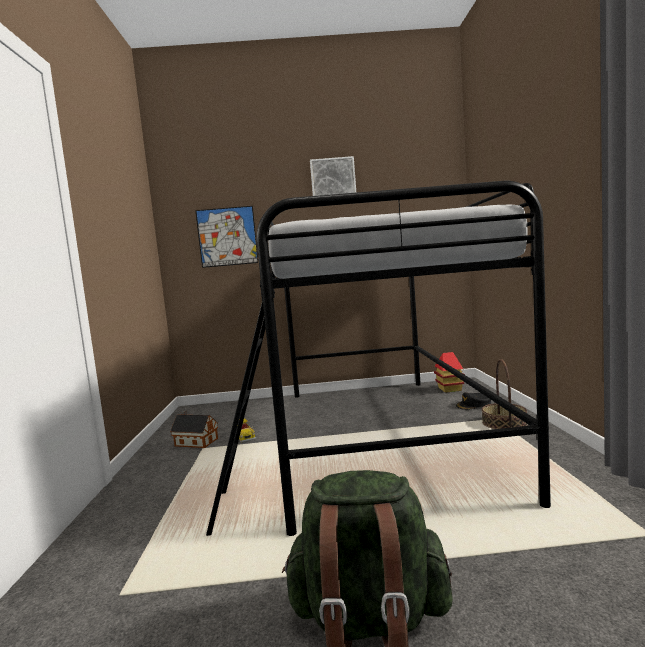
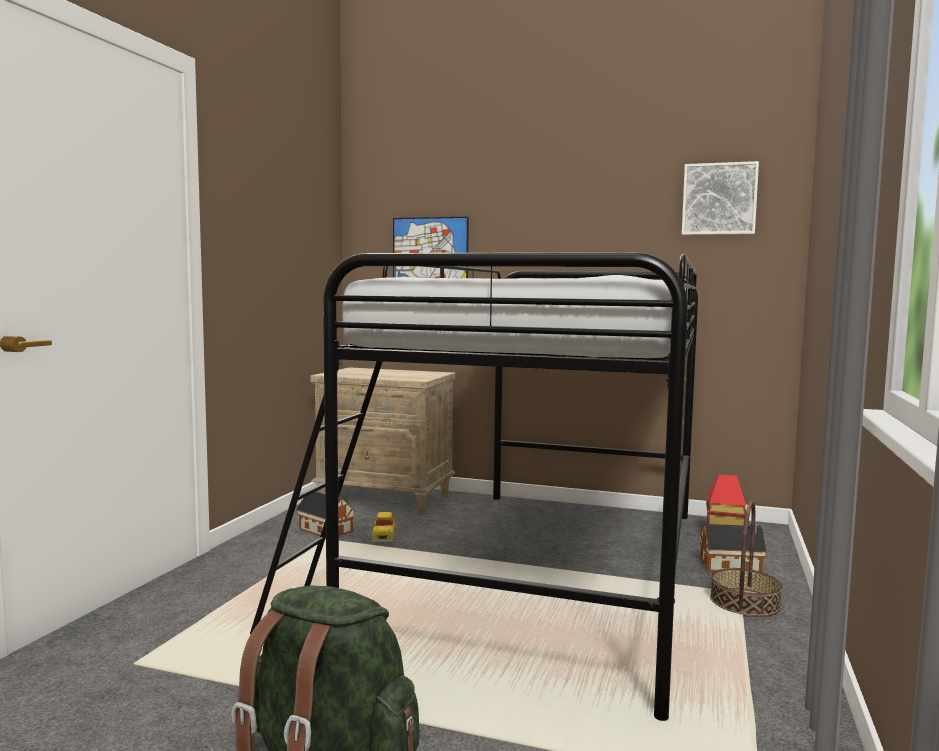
camera: 20 degrees right, 0 degrees up
picture [310,156,356,196] -> picture moved to [682,161,759,235]
black cap [456,392,491,410] -> toy house [699,522,767,572]
none -> beige nightstand [310,367,455,514]

